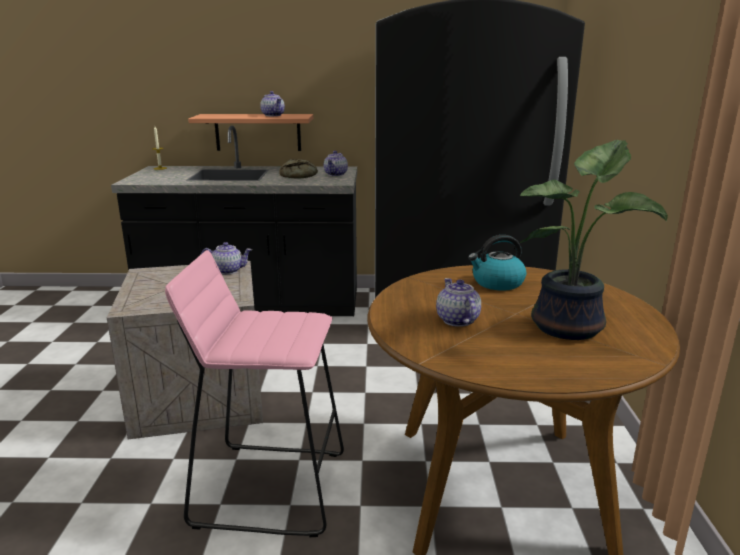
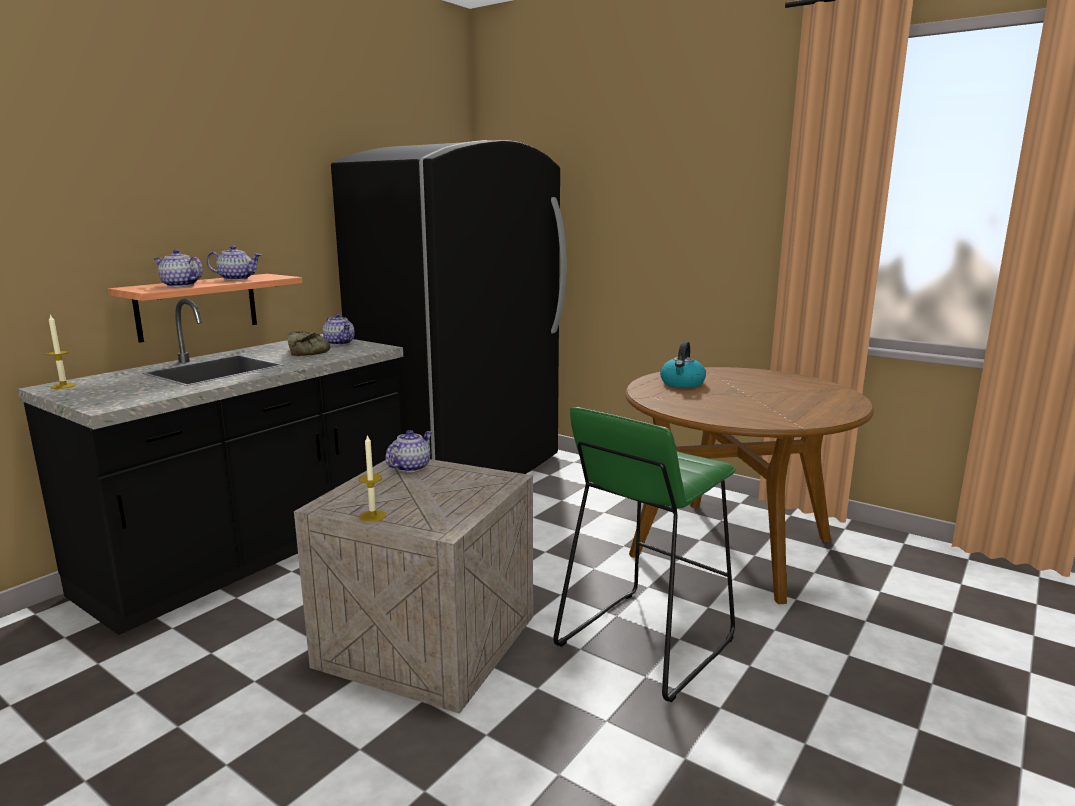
camera: 55 degrees left, 5 degrees down
pink stool [165,250,344,537] -> green stool [553,407,736,702]
teapot [436,278,481,327] -> teapot moved to [154,249,203,287]
potted plant [520,140,668,340] -> none
none -> candle [359,434,386,522]

